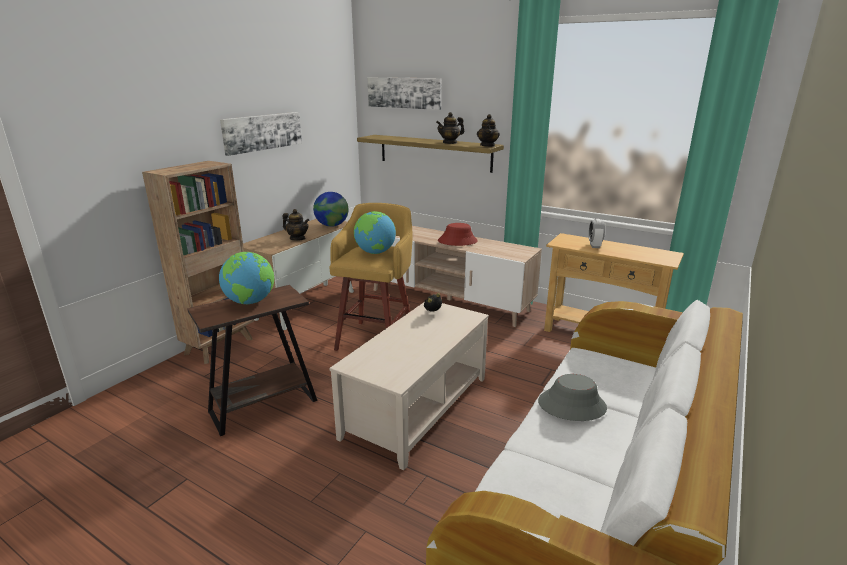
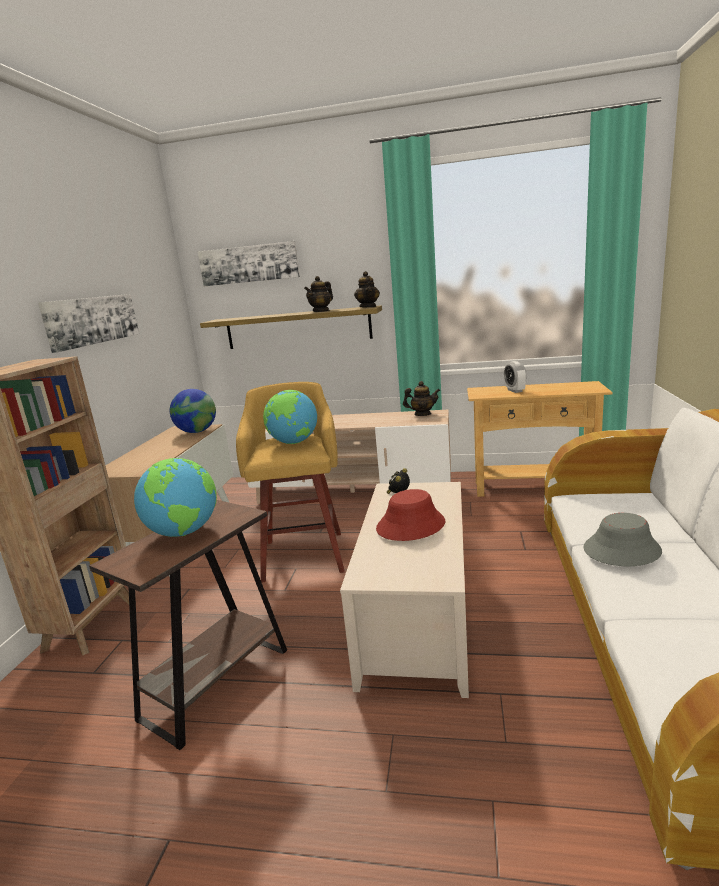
camera: 20 degrees left, 5 degrees down
teapot [283,209,309,241] -> teapot moved to [403,381,440,416]
red hat [438,223,478,246] -> red hat moved to [376,489,445,541]

